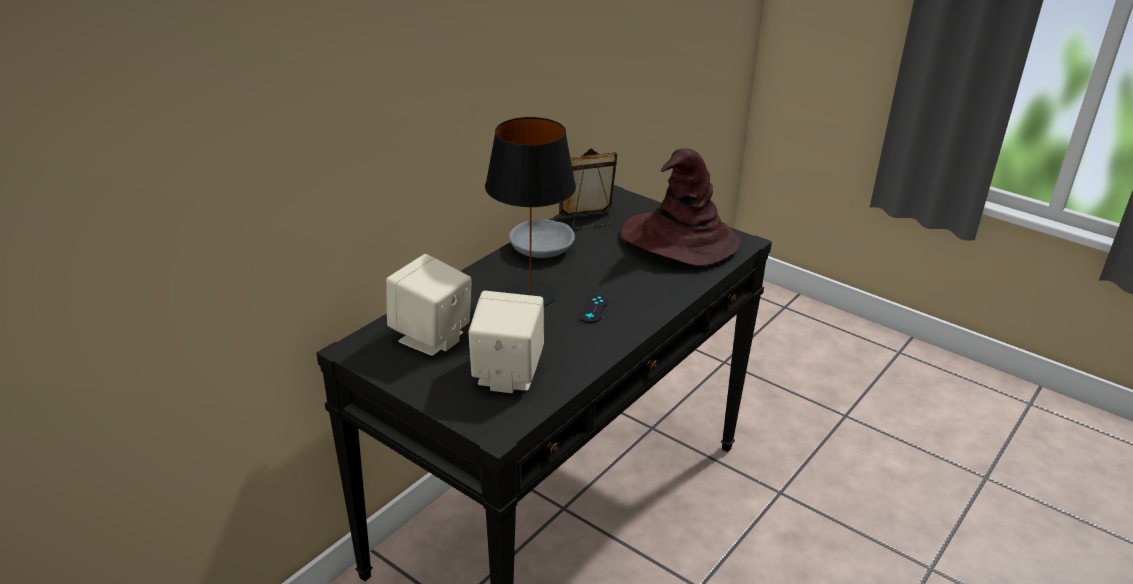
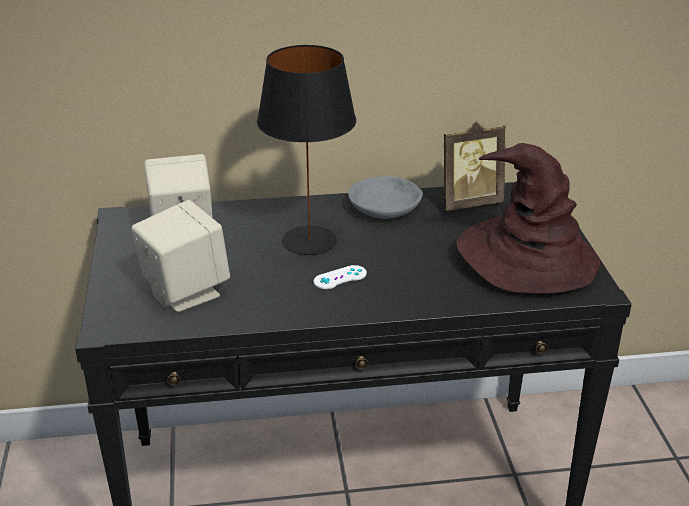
camera: 45 degrees right, 0 degrees up
picture frame [559,148,618,229] -> picture frame turned 135 degrees clockwise [441,122,506,211]
black game controller [579,295,609,323] -> white game controller [314,265,367,289]

